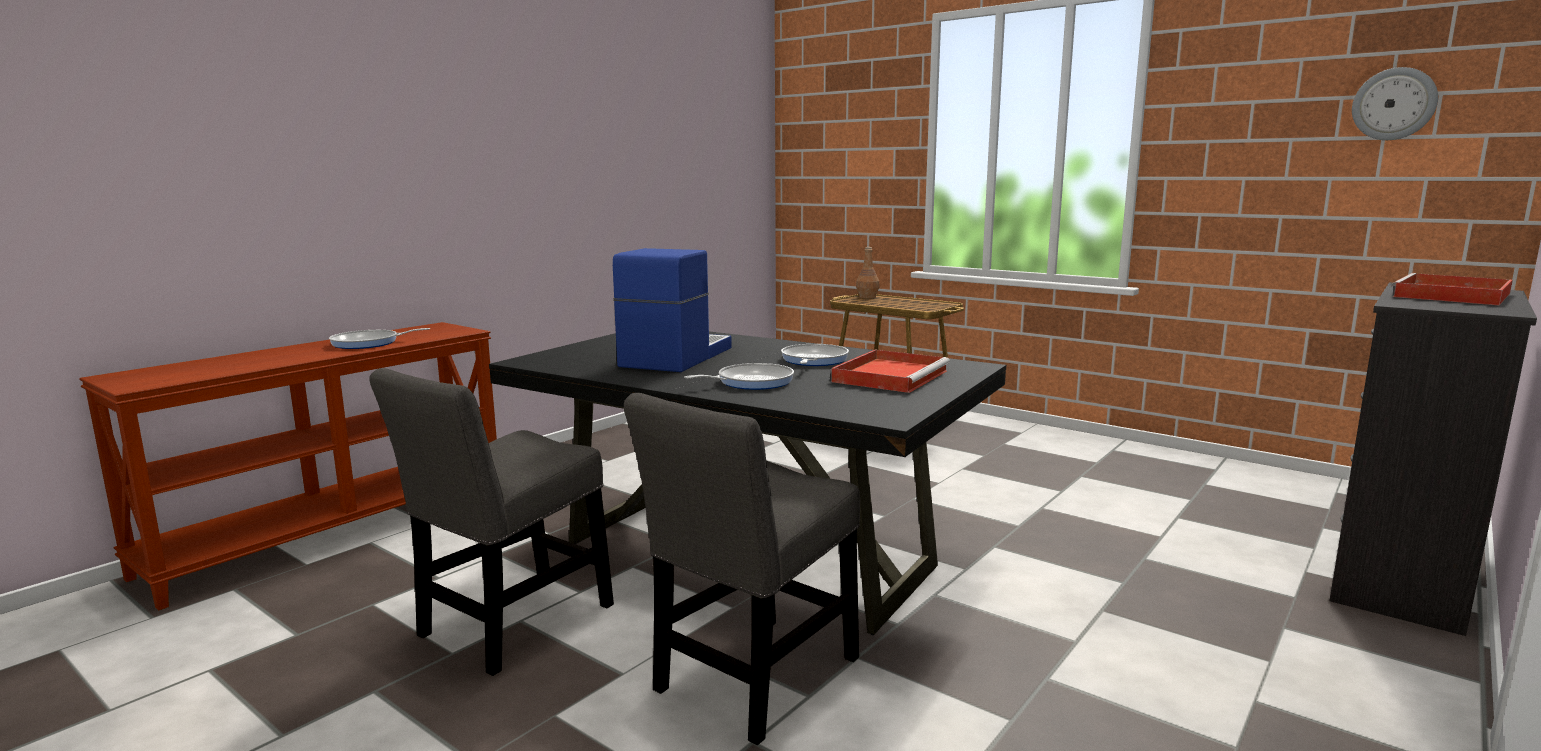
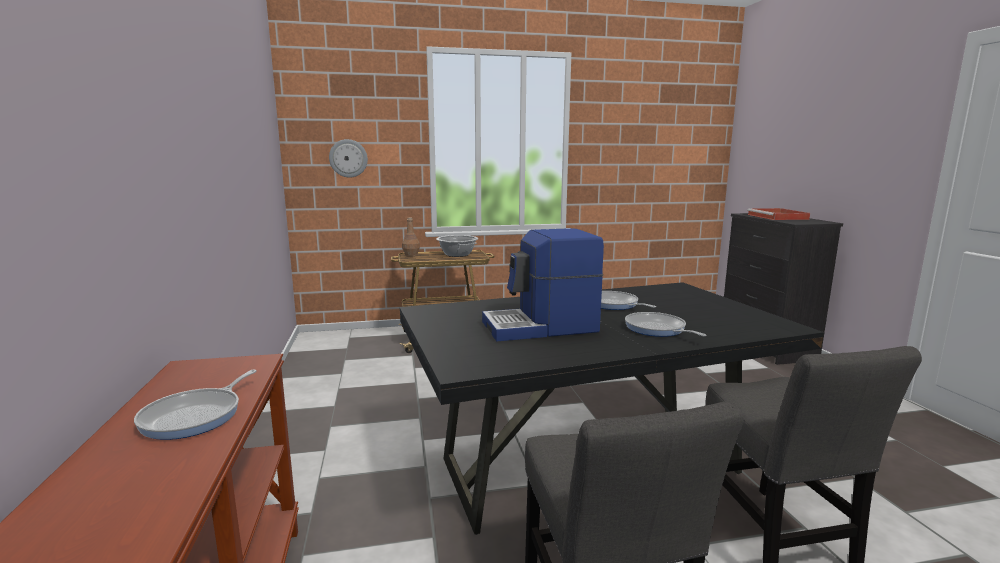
camera: 50 degrees left, 0 degrees up
coffee machine [613,248,732,372] -> coffee machine turned 75 degrees counterclockwise [482,228,604,341]
frying pan [684,363,794,390] -> frying pan turned 45 degrees counterclockwise [625,312,707,337]
red tray [831,350,950,393] -> none
wall clock [1352,67,1438,140] -> wall clock moved to [329,139,368,178]
none -> cooking pot [436,235,478,257]

